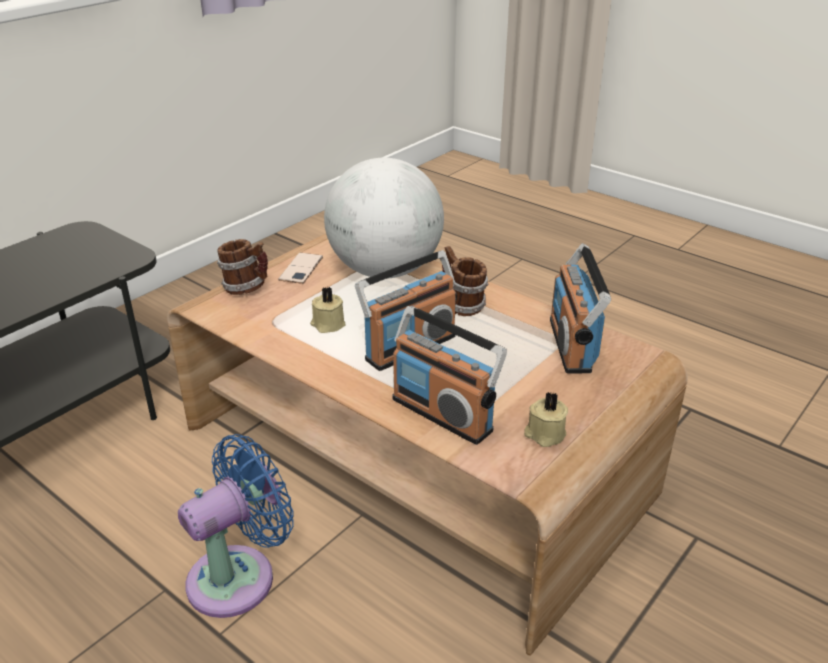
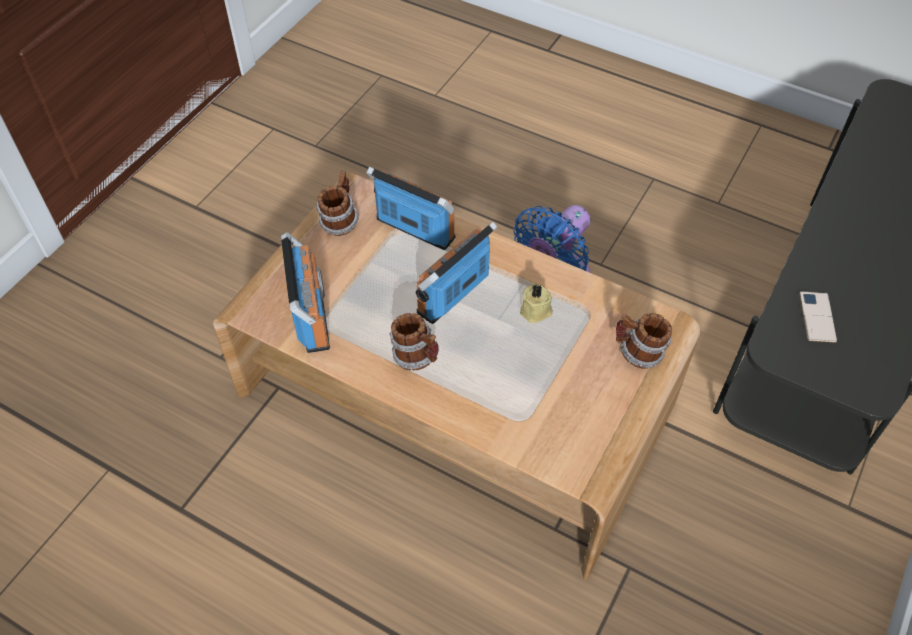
camera: 170 degrees right, 20 degrees up
phone [278,253,323,284] -> phone moved to [799,291,837,343]
globe [324,158,444,278] -> none
beige candle [524,392,568,447] -> mug [317,170,359,236]

